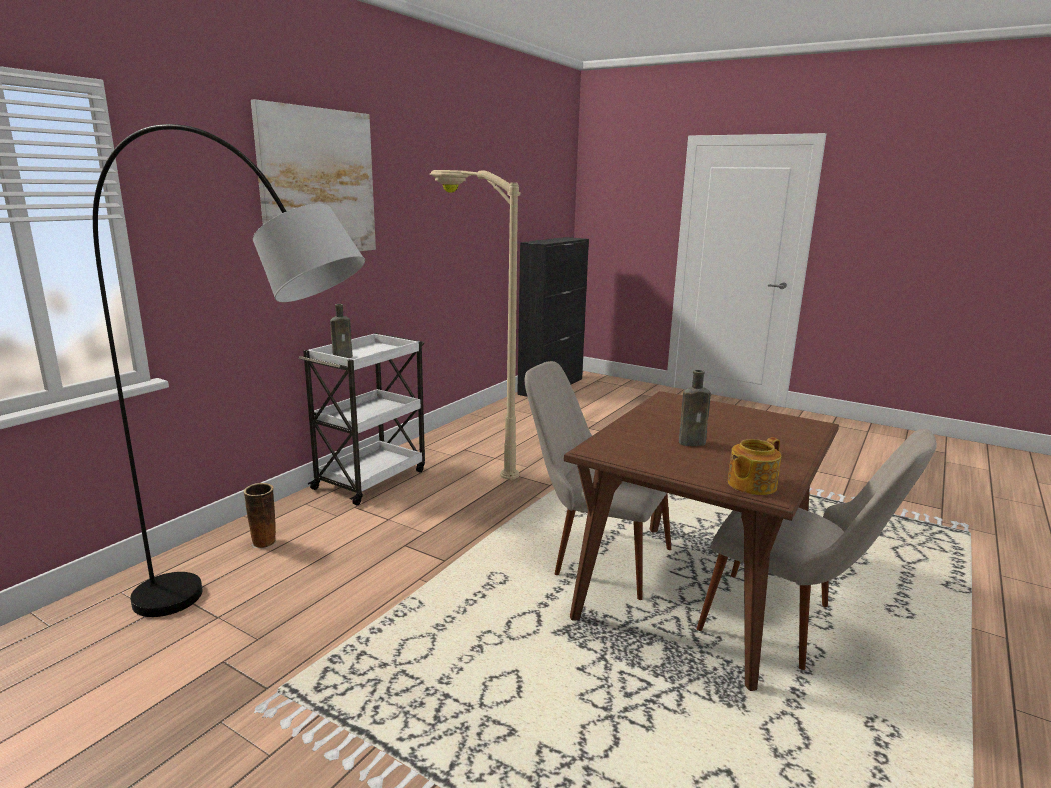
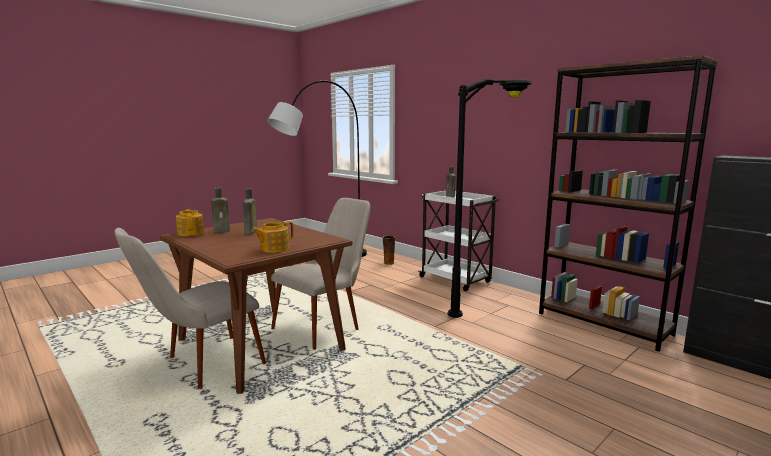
camera: 105 degrees right, 5 degrees down
picture [251,99,376,251] -> none
beige floor lamp [429,170,520,480] -> black floor lamp [447,78,532,318]
none -> brown bottle [211,187,230,233]
none -> teapot [252,221,294,253]
none -> brown bookcase [539,55,718,352]

